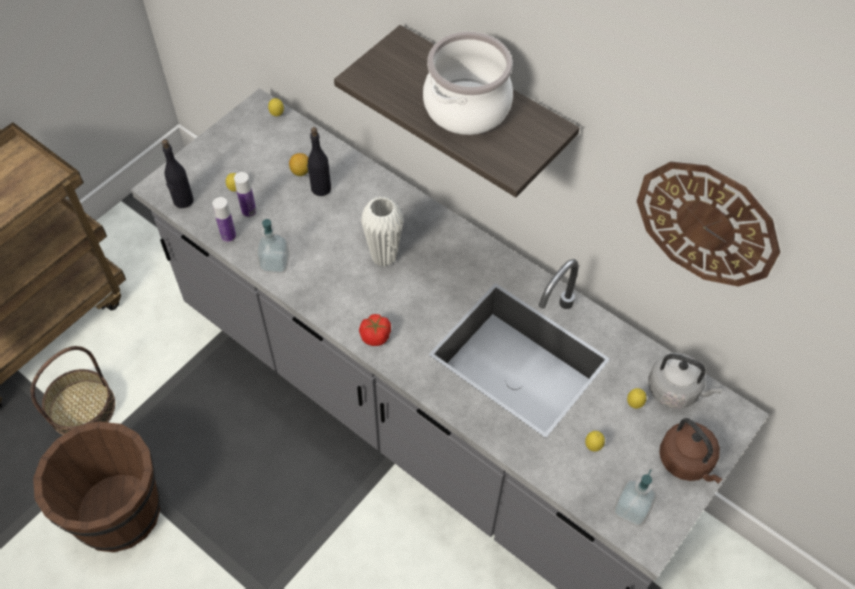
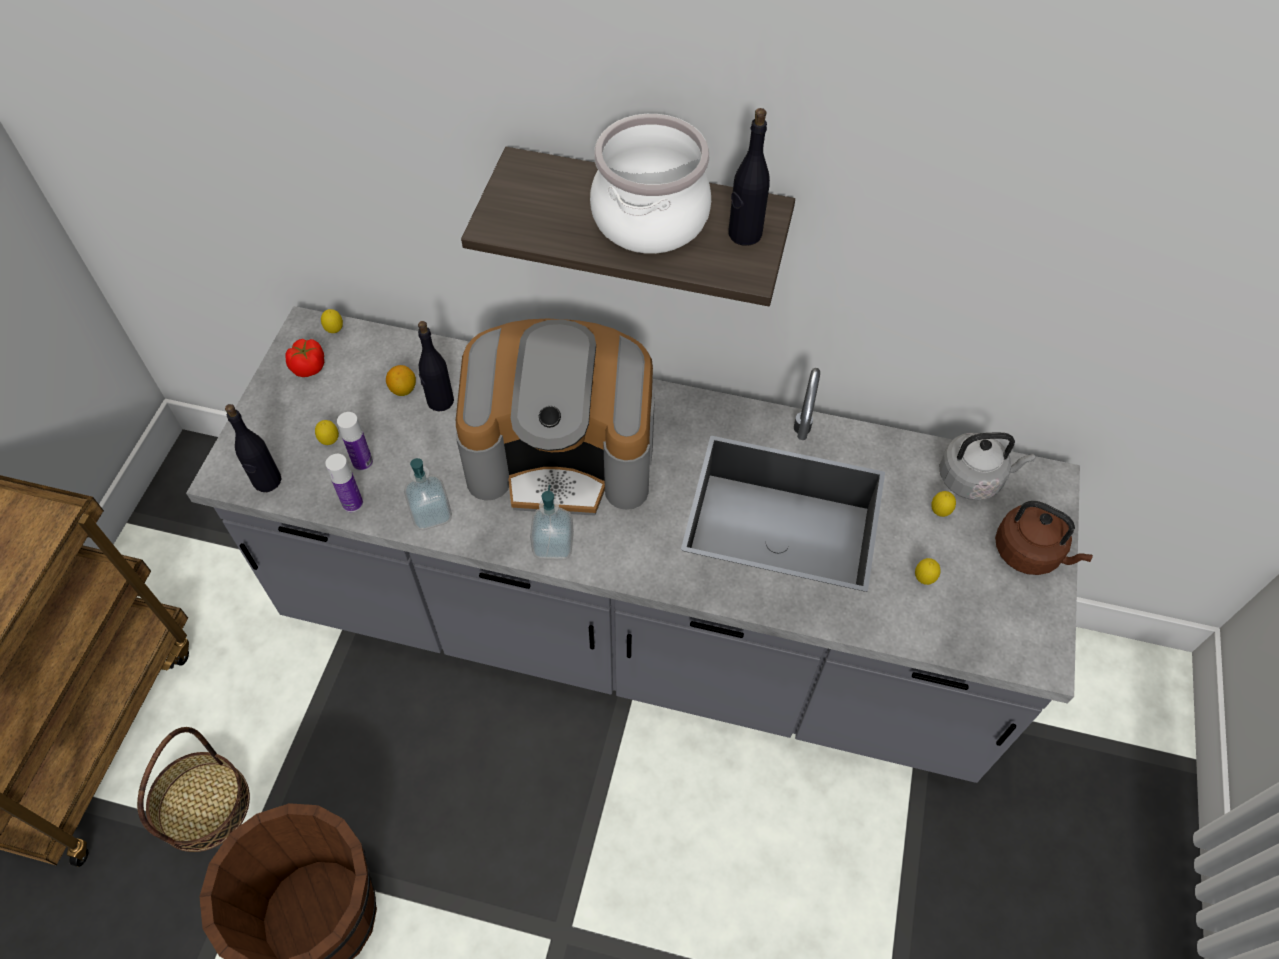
camera: 25 degrees left, 0 degrees up
tomato [359,314,391,346] -> tomato moved to [285,339,324,377]
white vase [361,196,404,267] -> coffee machine [456,319,655,516]
soap dispenser [613,469,657,526] -> soap dispenser moved to [530,485,574,560]
wall clock [637,162,780,287] -> none
none -> black bottle [728,108,770,246]

